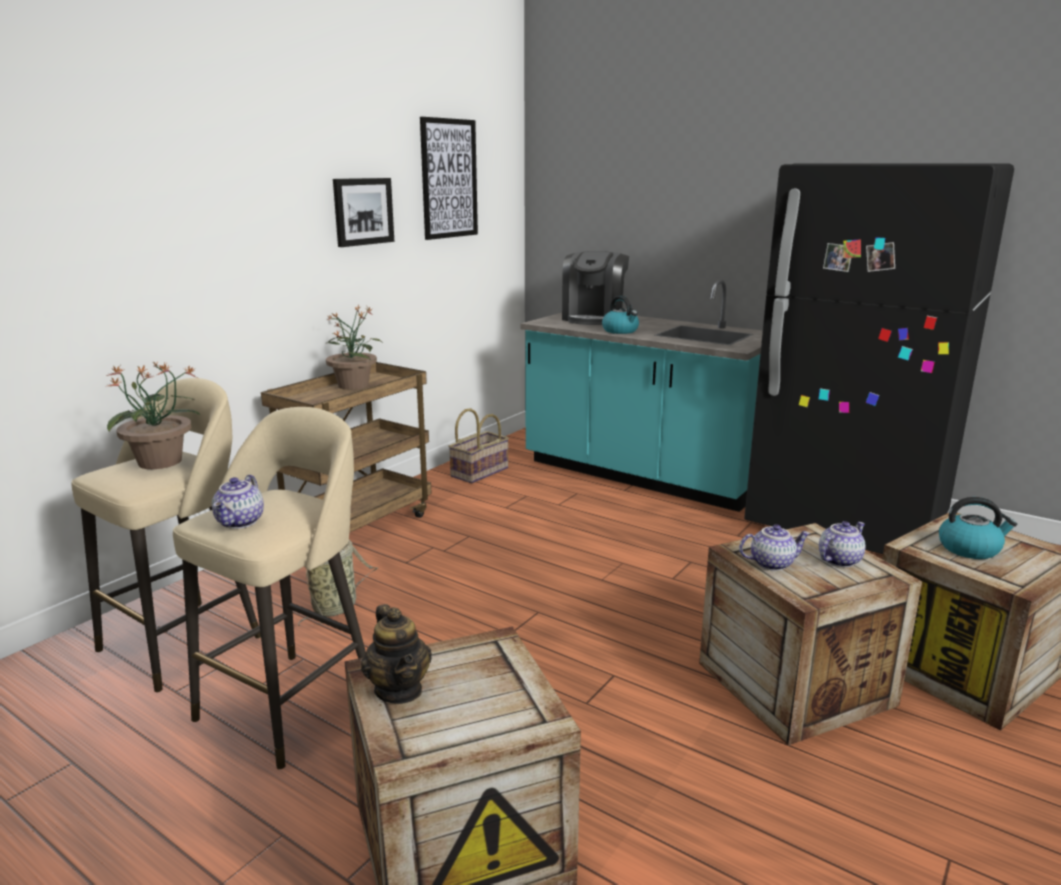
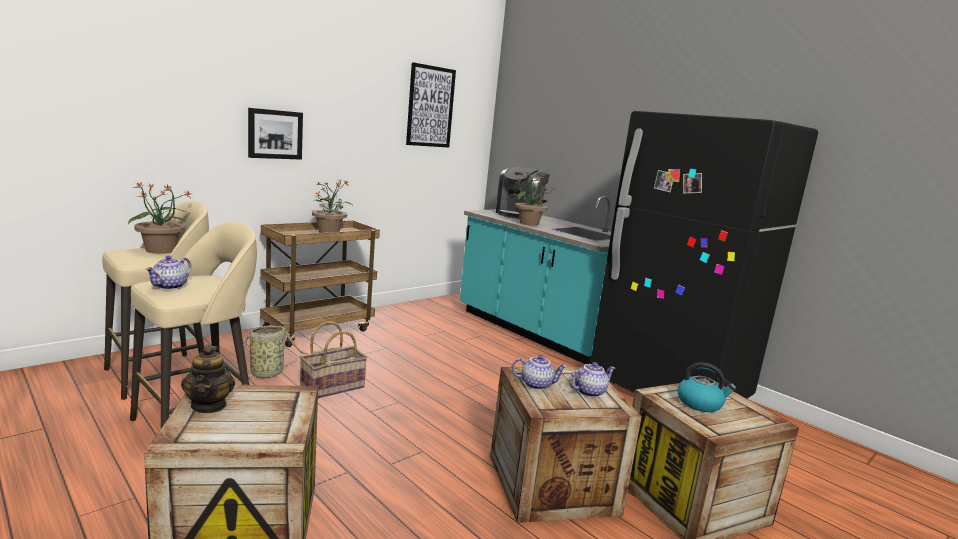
camera: 10 degrees right, 5 degrees down
picture [333,178,394,247] -> picture moved to [248,108,303,160]
basket [448,408,509,483] -> basket moved to [300,321,367,398]
kettle [602,296,639,334] -> potted plant [508,171,555,226]

